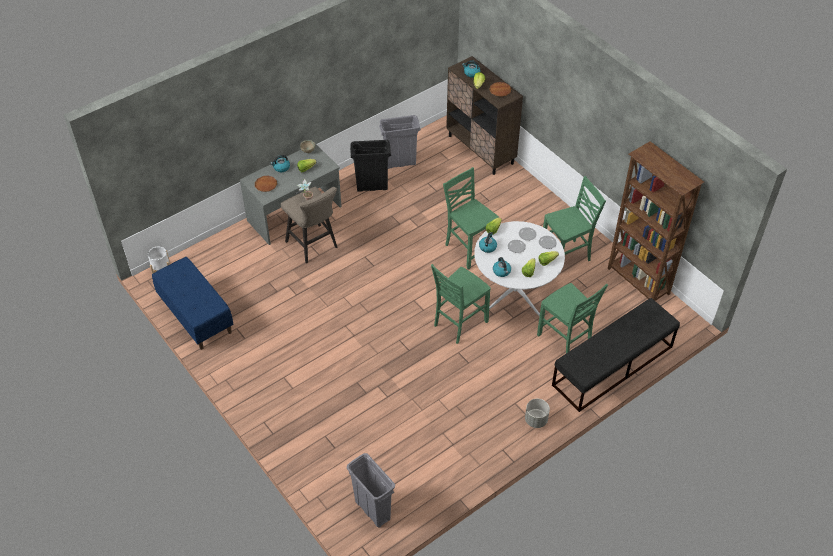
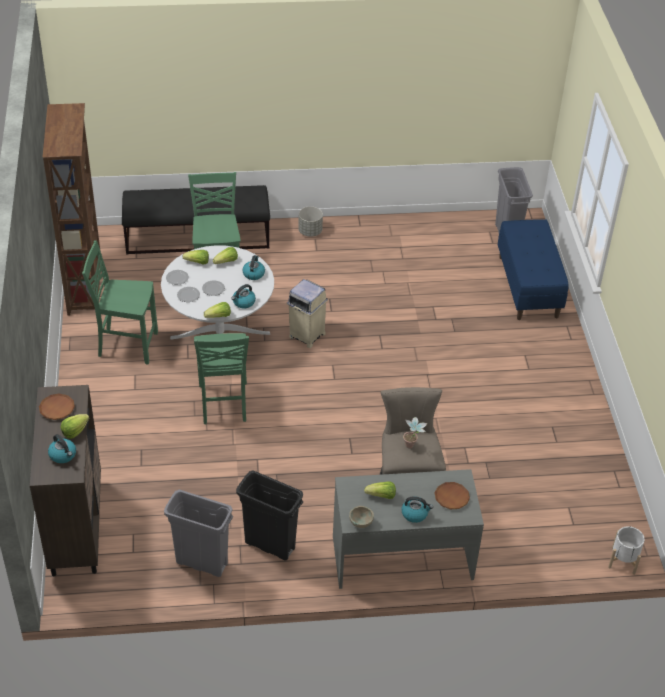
camera: 150 degrees left, 5 degrees down
blue bench [152,257,233,350] -> blue bench moved to [498,219,569,320]
green chair [431,264,491,344] -> beige trash can [287,279,328,348]

